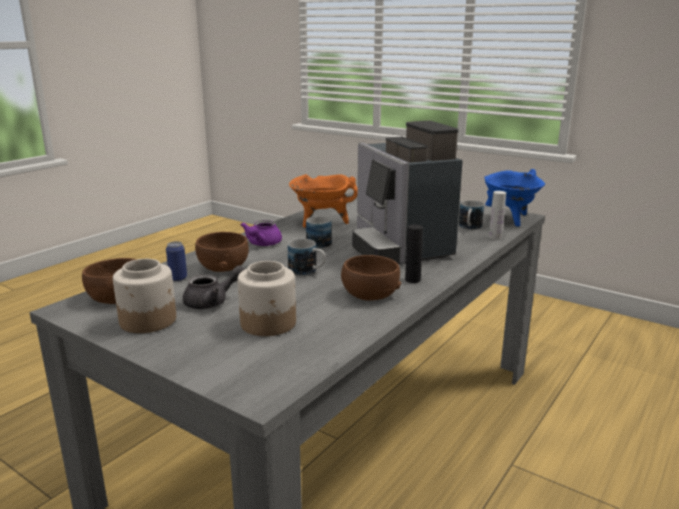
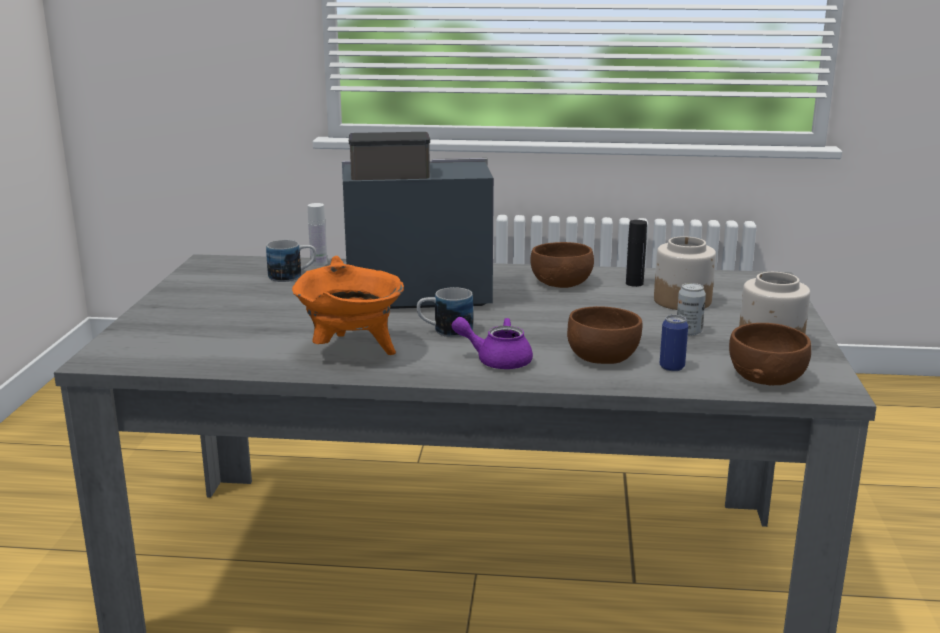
camera: 120 degrees left, 0 degrees up
grey teapot [183,265,245,309] -> can [677,283,706,336]
purple teapot [240,220,282,246] -> purple teapot turned 150 degrees counterclockwise [452,317,533,369]
mug [288,239,326,276] -> none
coffee machine [352,121,463,264] -> coffee machine turned 135 degrees counterclockwise [342,132,494,309]
black bottle [405,225,423,283] -> black bottle moved to [626,220,647,287]
blue cooking pot [484,169,545,227] -> none

